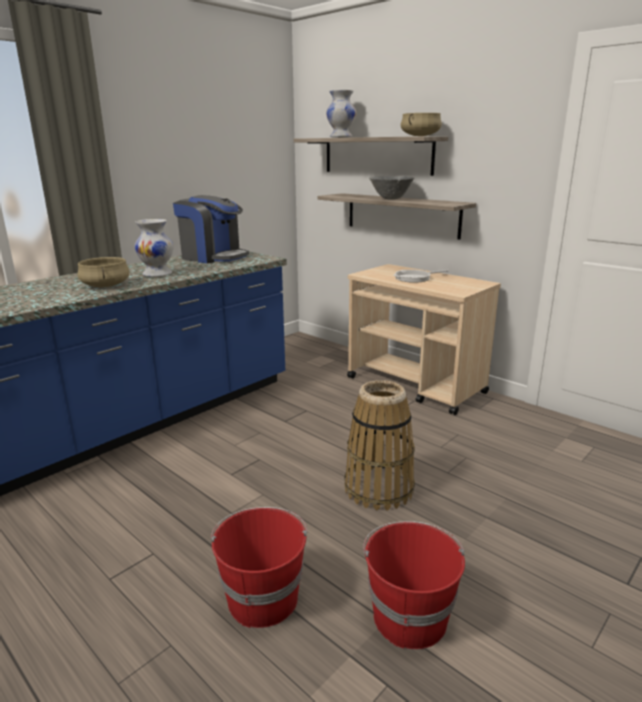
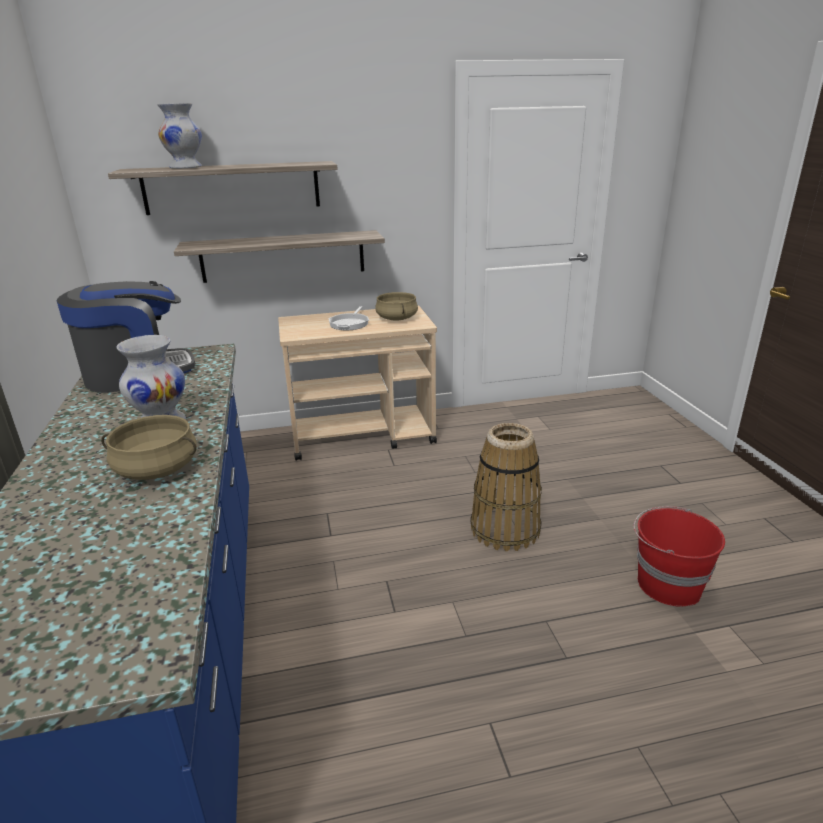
camera: 55 degrees left, 5 degrees up
red bucket [211,507,308,628] -> none
grey bowl [369,176,414,200] -> none
beige cooking pot [401,113,442,136] -> beige cooking pot moved to [375,292,418,321]

